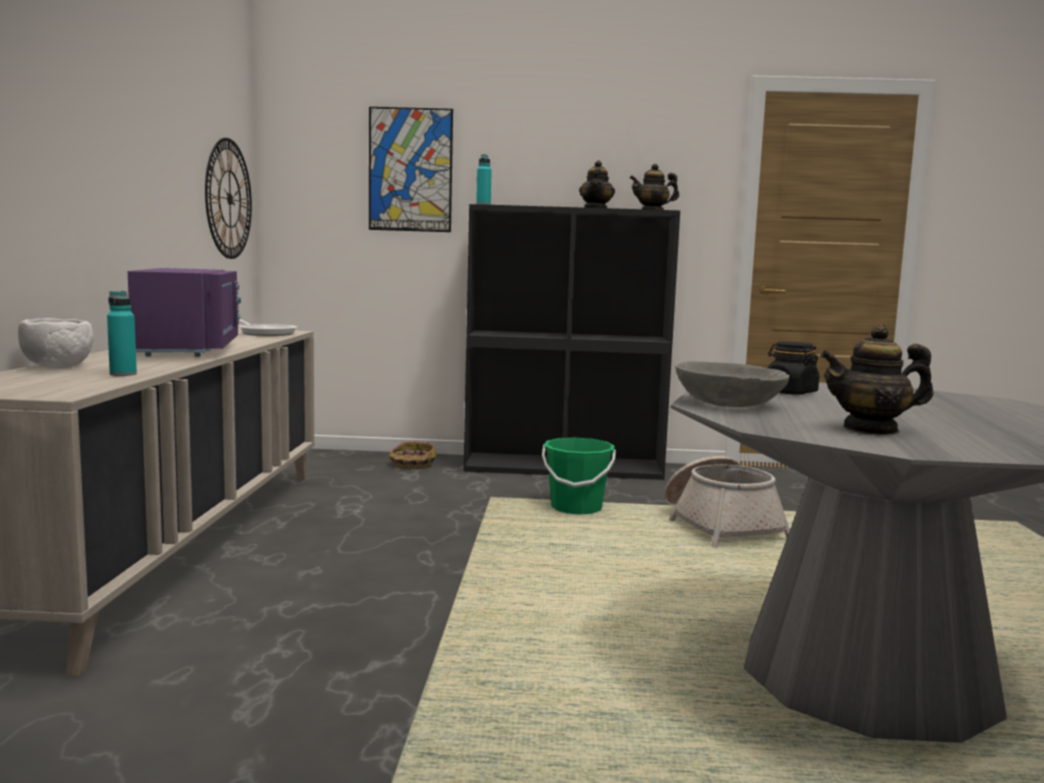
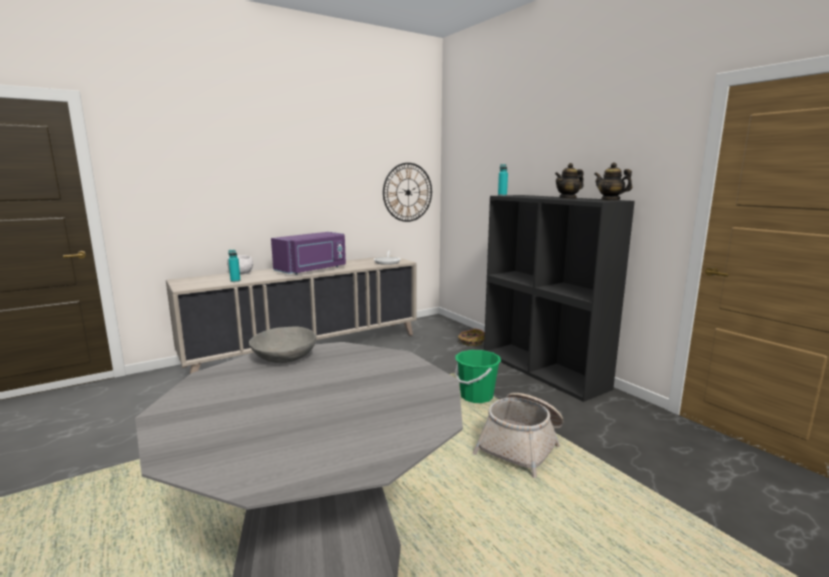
camera: 55 degrees right, 5 degrees up
picture [369,107,453,232] -> none
black jar [767,342,819,395] -> none
teapot [820,324,933,435] -> none

